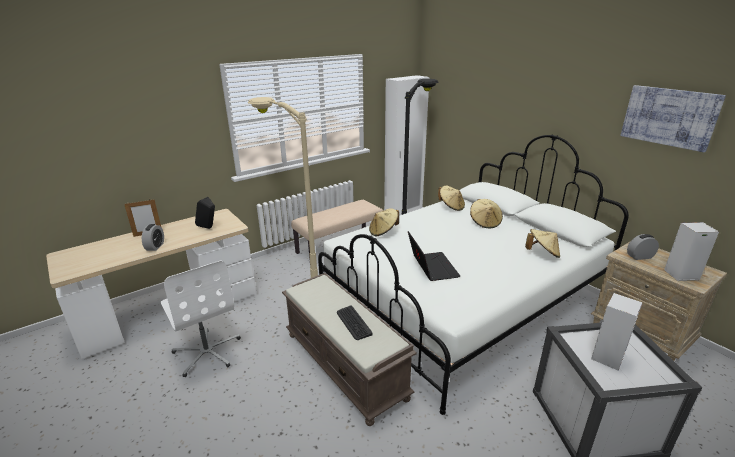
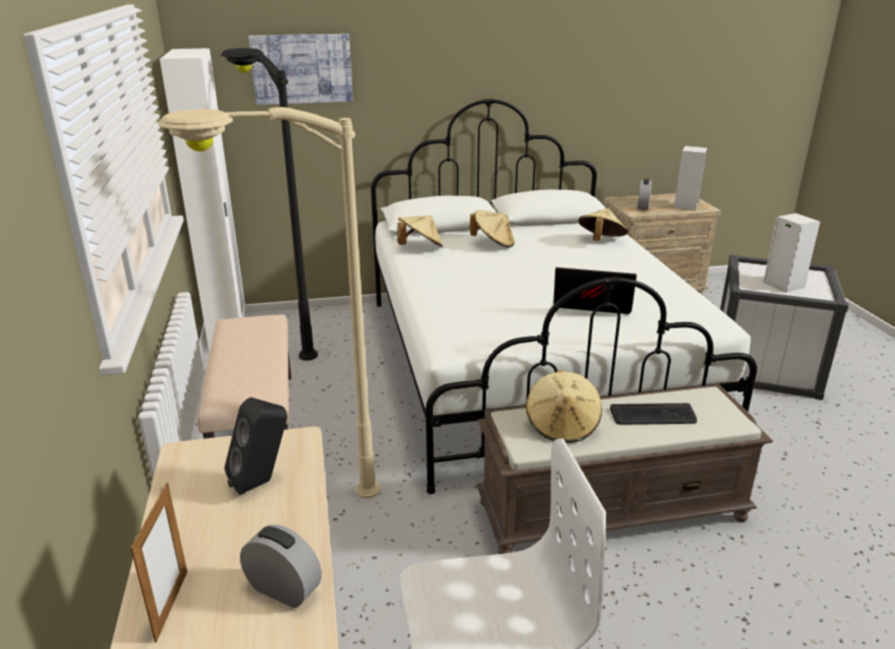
camera: 65 degrees left, 0 degrees up
beige hat [369,208,399,236] -> beige hat moved to [526,371,602,443]
picture [620,85,726,152] -> picture moved to [248,34,353,105]

